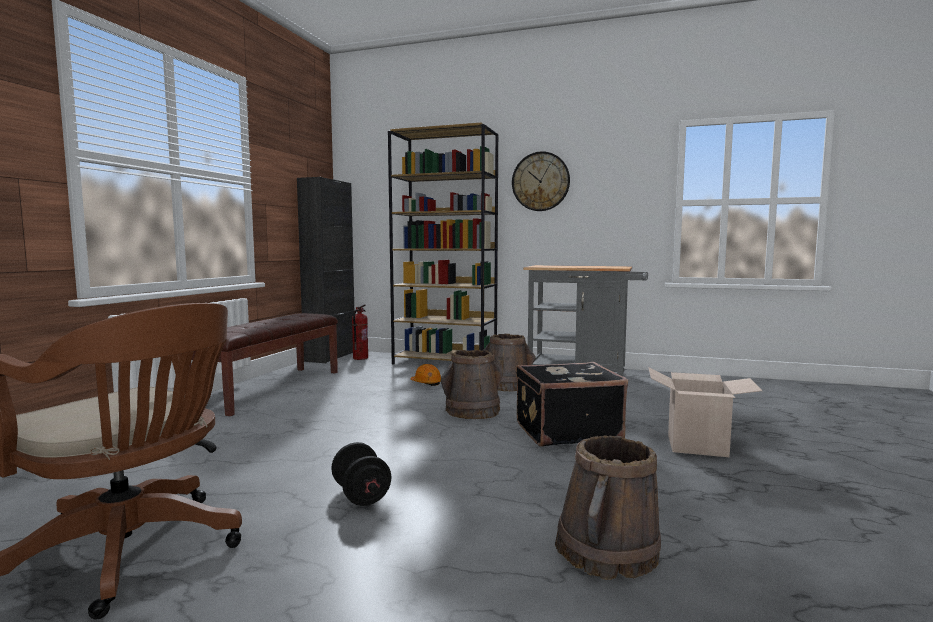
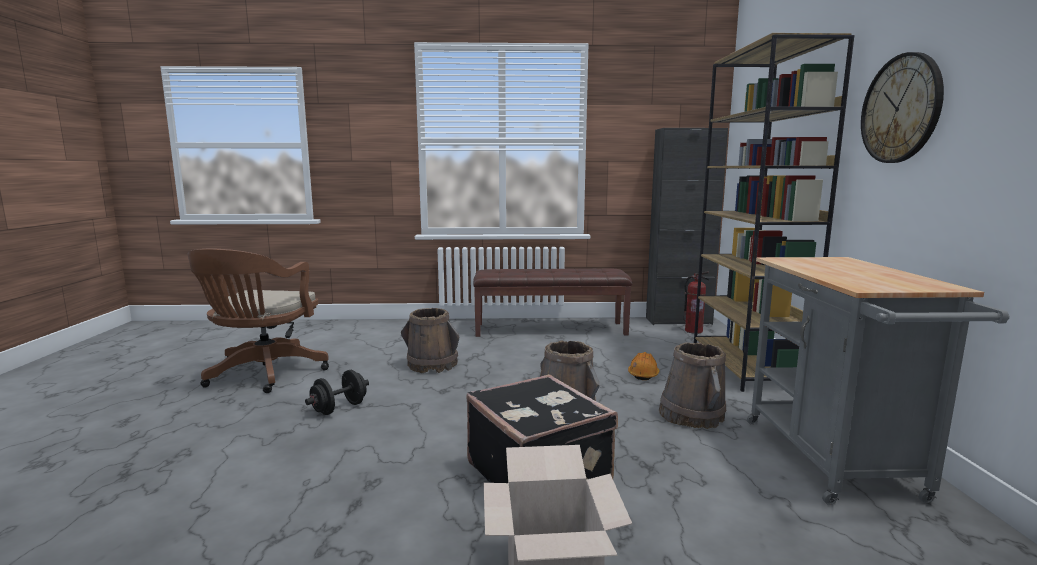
camera: 70 degrees right, 5 degrees up
brown bucket [555,435,661,580] -> brown bucket moved to [401,308,459,373]

